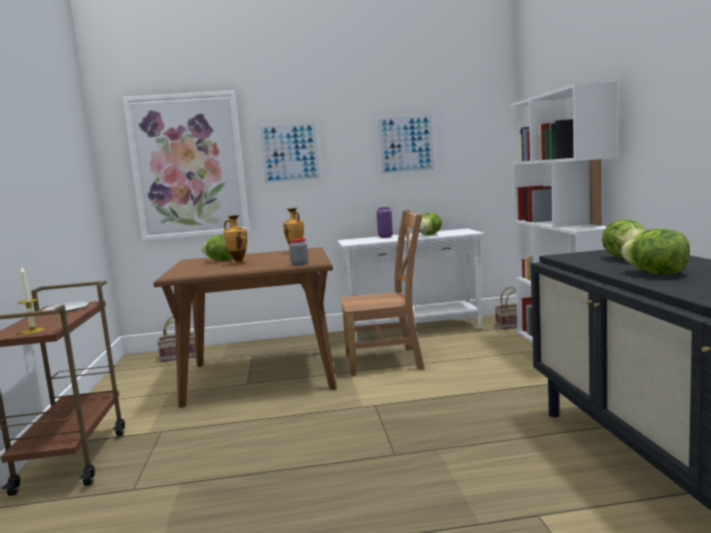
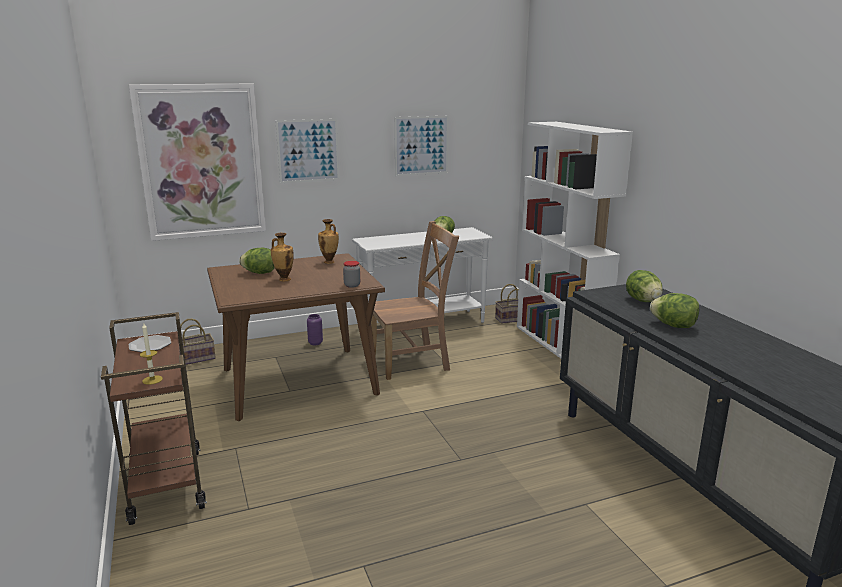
camera: 15 degrees left, 10 degrees up
purple vase [377,207,393,238] -> purple vase moved to [307,314,323,345]

